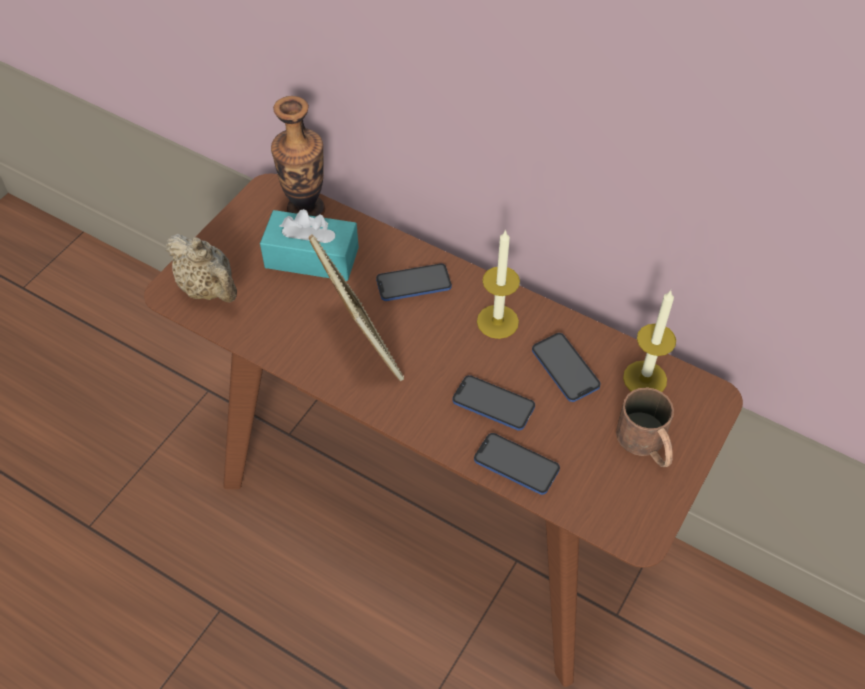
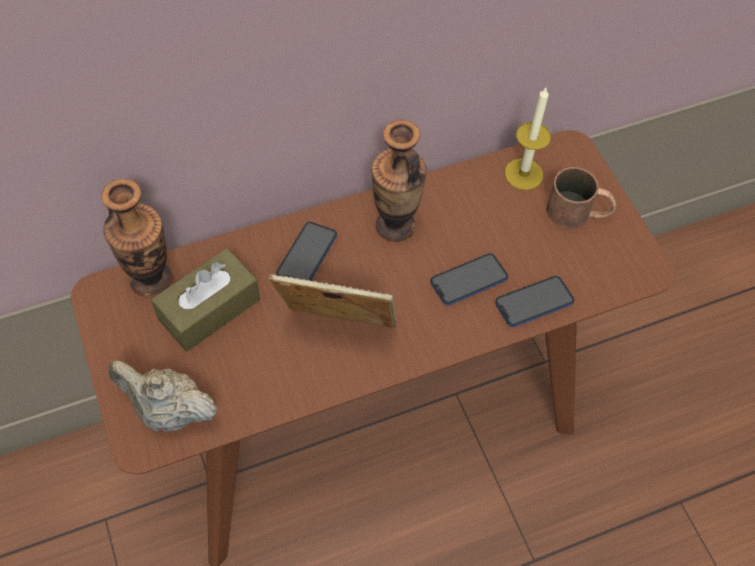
camera: 55 degrees left, 5 degrees up
beige teapot [166,233,237,302] -> beige teapot turned 150 degrees counterclockwise [108,360,217,431]
turquoise tissue box [260,209,359,281] -> brown tissue box [151,248,260,352]
candle [477,229,520,339] -> vase [371,119,427,242]
phone [532,333,600,402] -> none

